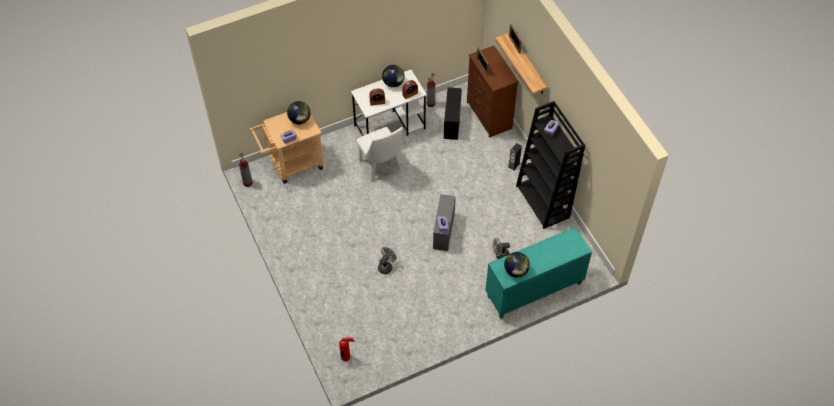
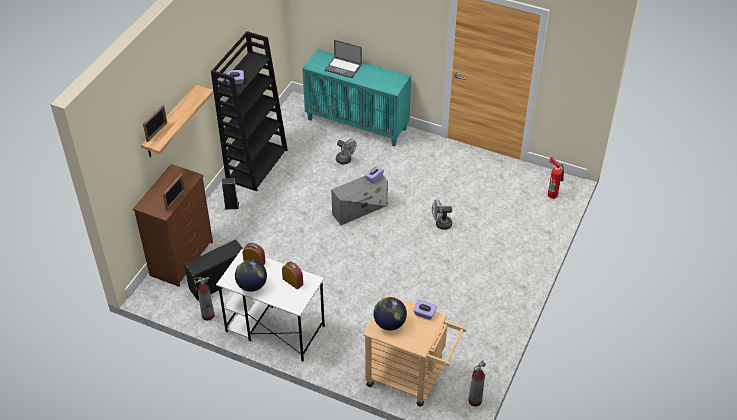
camera: 130 degrees left, 10 degrees down
white chair [356,127,403,181] -> none
globe [504,252,530,277] -> none
none -> laptop [325,40,362,78]

